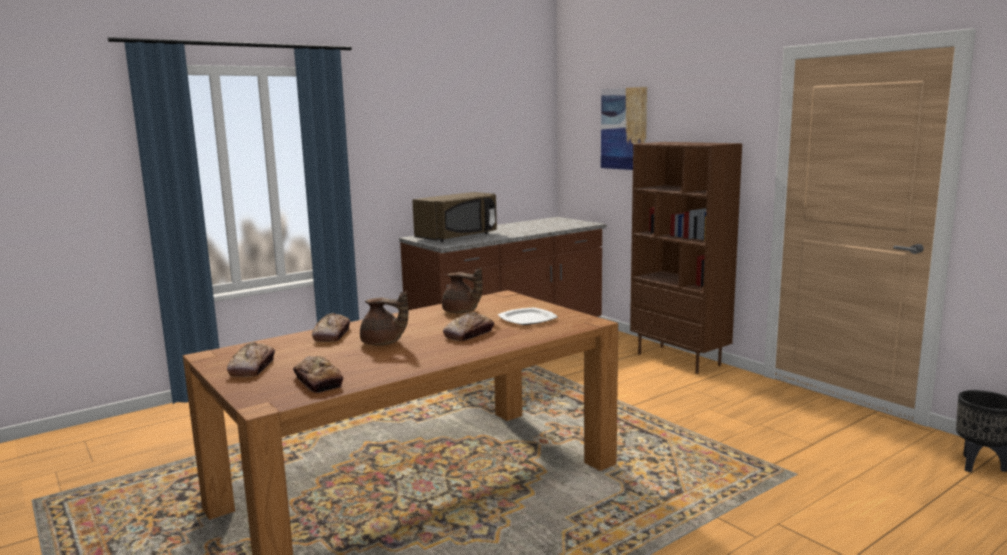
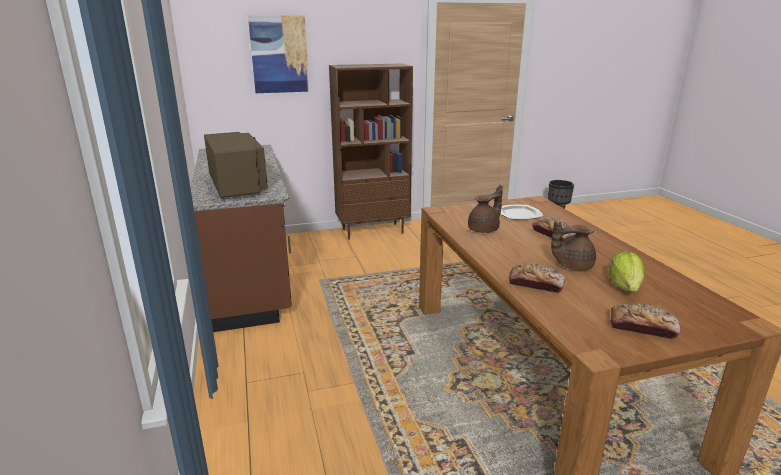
camera: 70 degrees left, 10 degrees up
bread [293,356,343,393] -> none
brown teapot [360,291,408,346] -> brown teapot turned 135 degrees counterclockwise [551,221,596,270]
none -> lettuce [608,251,644,292]

